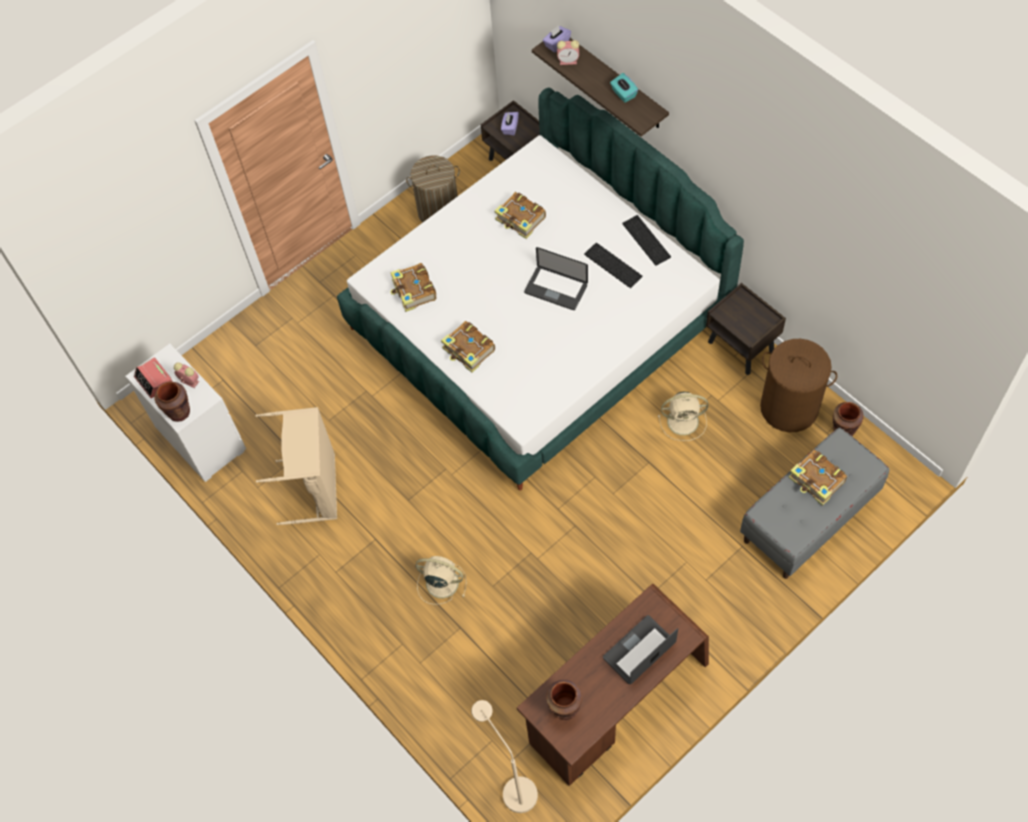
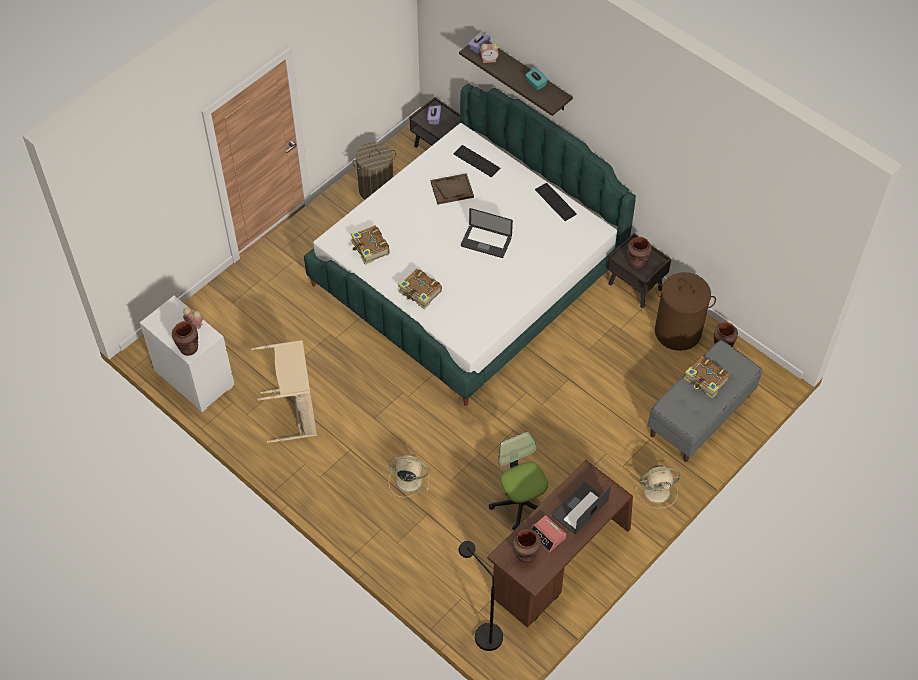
camera: 10 degrees left, 5 degrees down
alarm clock [134,357,173,398] -> alarm clock moved to [531,515,566,553]
beige floor lamp [471,700,538,813] -> black floor lamp [459,541,503,651]
book [495,192,546,239] -> brown tray [431,173,474,205]
keyboard [584,243,643,288] -> keyboard moved to [454,145,500,177]
beige fan [658,392,708,441] -> beige fan moved to [635,466,680,509]
none -> office chair [489,432,548,530]
none -> brown vase [627,237,652,269]

